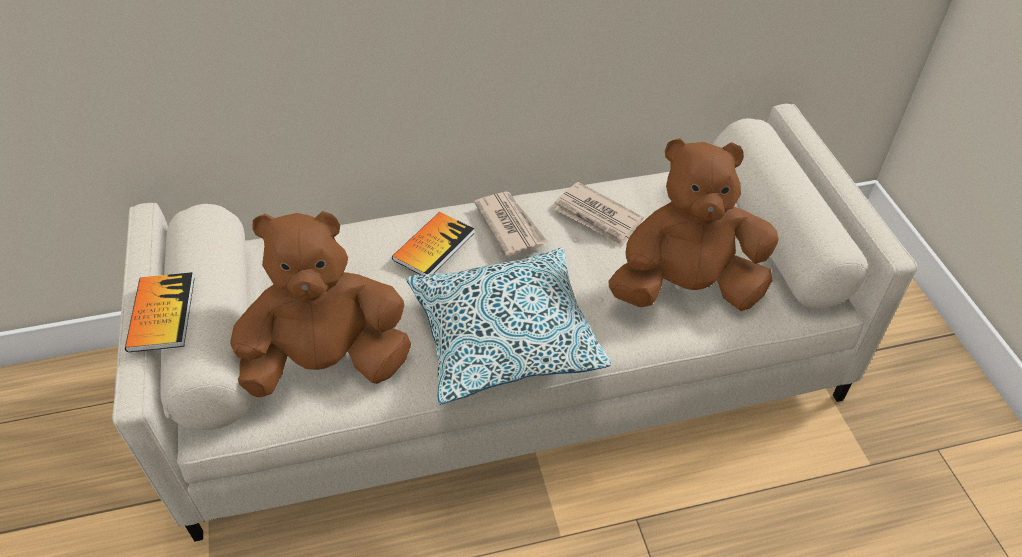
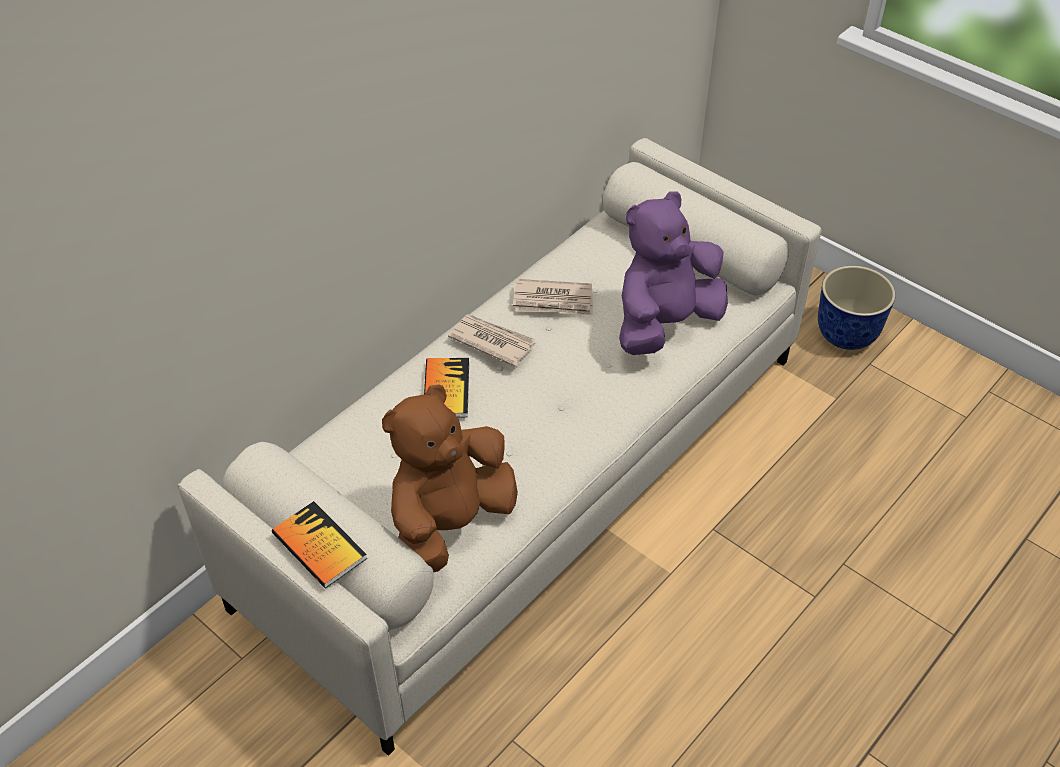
camera: 35 degrees left, 0 degrees up
pillow [407,248,612,405] -> none
brown plush toy [608,138,778,311] -> purple plush toy [619,191,728,355]
none -> planter [818,266,896,350]

